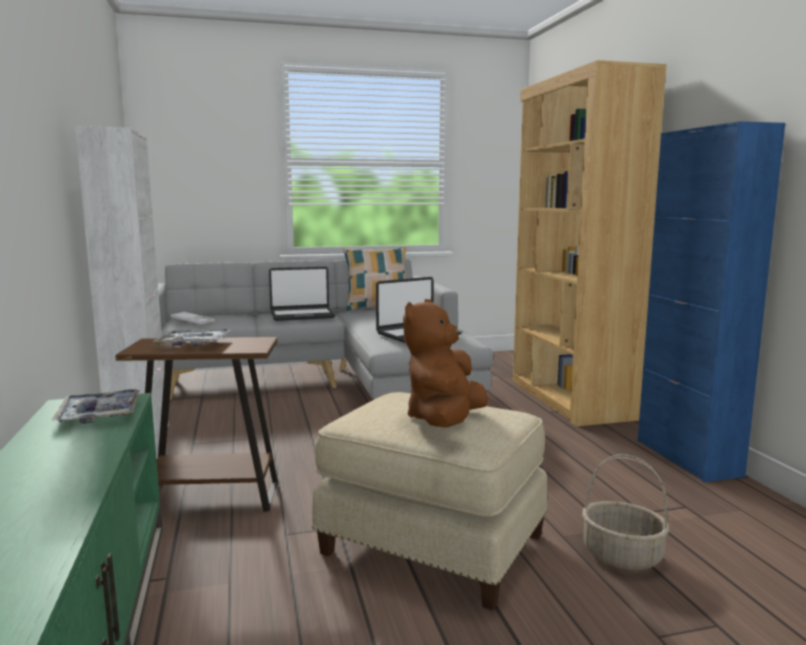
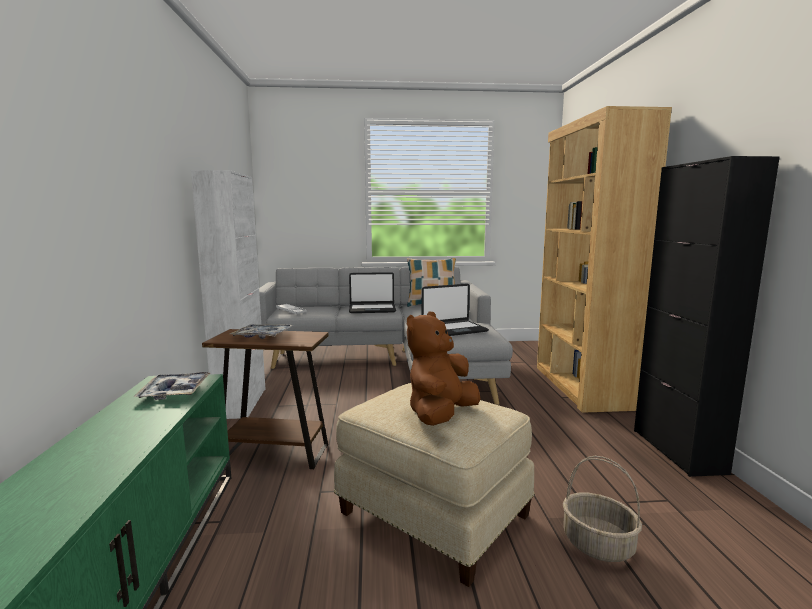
camera: 10 degrees right, 0 degrees up
blue cabinet [638,121,785,482] -> black cabinet [634,156,780,477]

